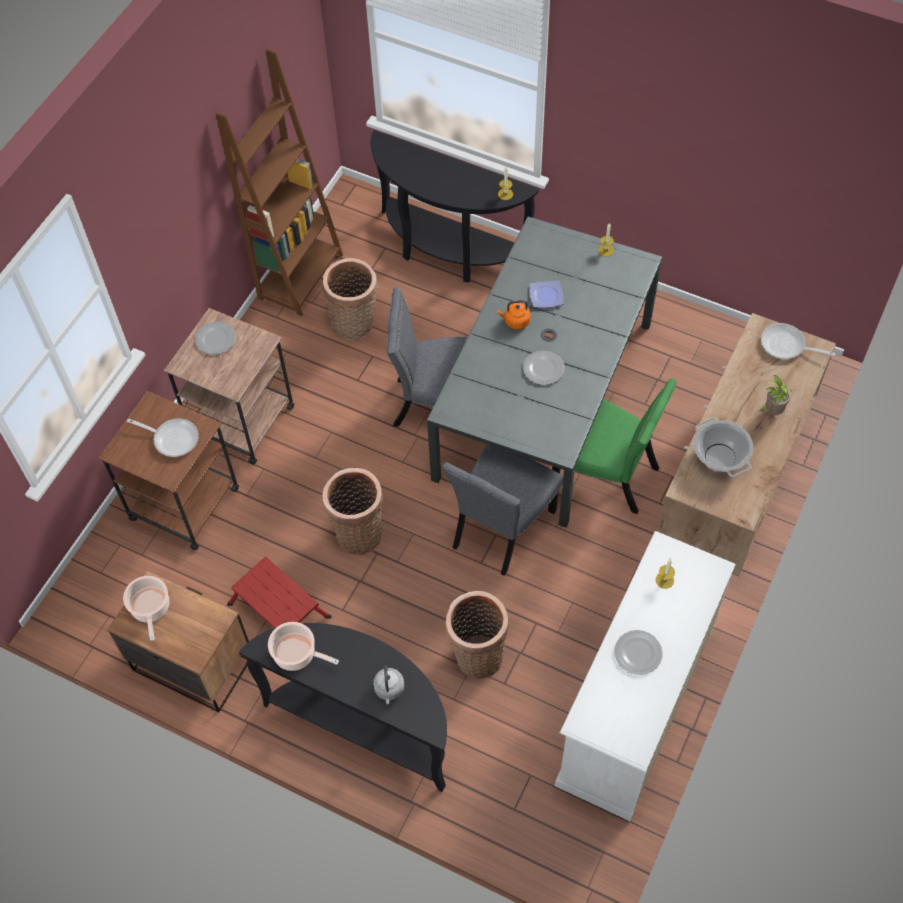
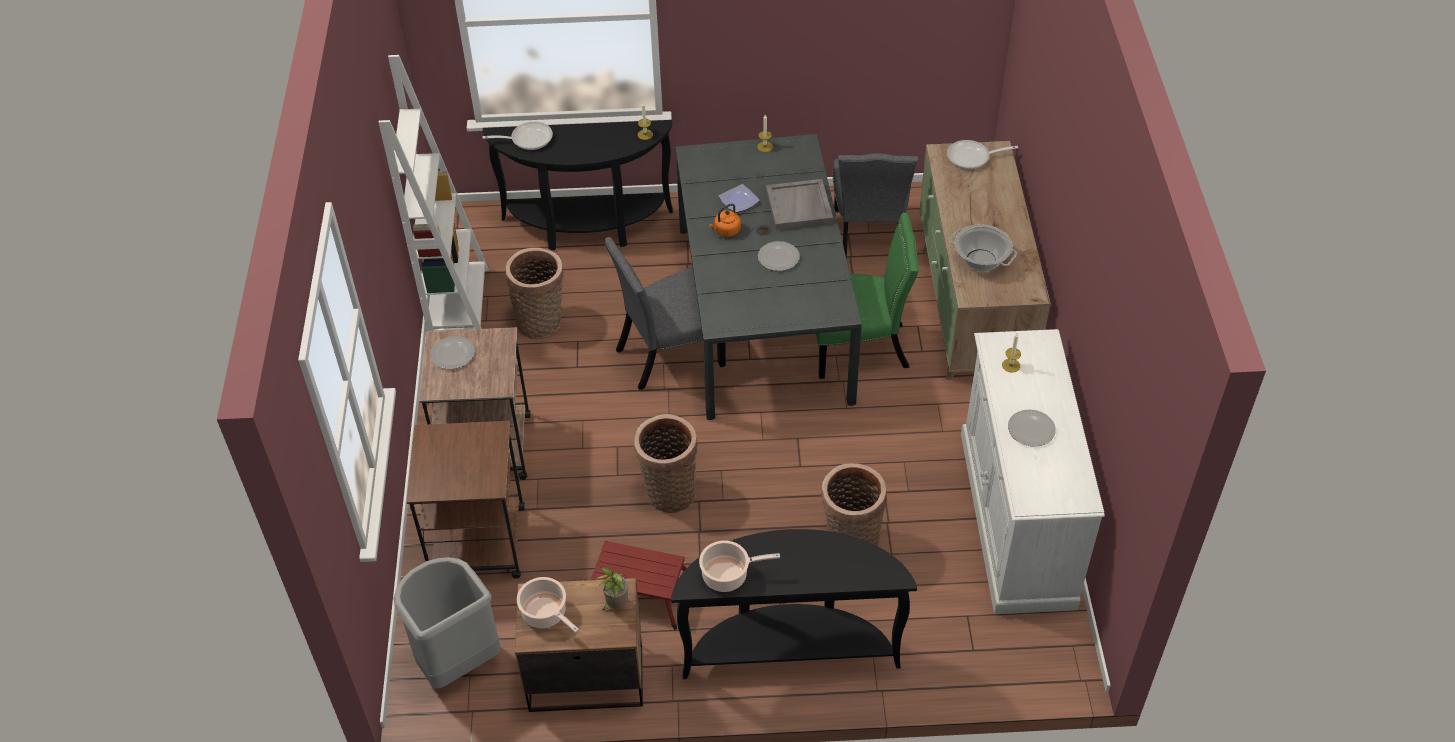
camera: 30 degrees left, 10 degrees down
frying pan [127,418,199,457] -> frying pan moved to [482,121,553,150]
brown bookcase [216,49,343,316] -> white bookcase [379,55,489,331]
grey kettle [373,665,404,704] -> none
grey chair [443,444,563,576] -> grey chair moved to [833,153,918,259]
potted plant [761,375,792,415] -> potted plant moved to [596,567,628,610]
none -> grey trash can [393,557,501,689]
none -> grey tray [766,179,833,230]

